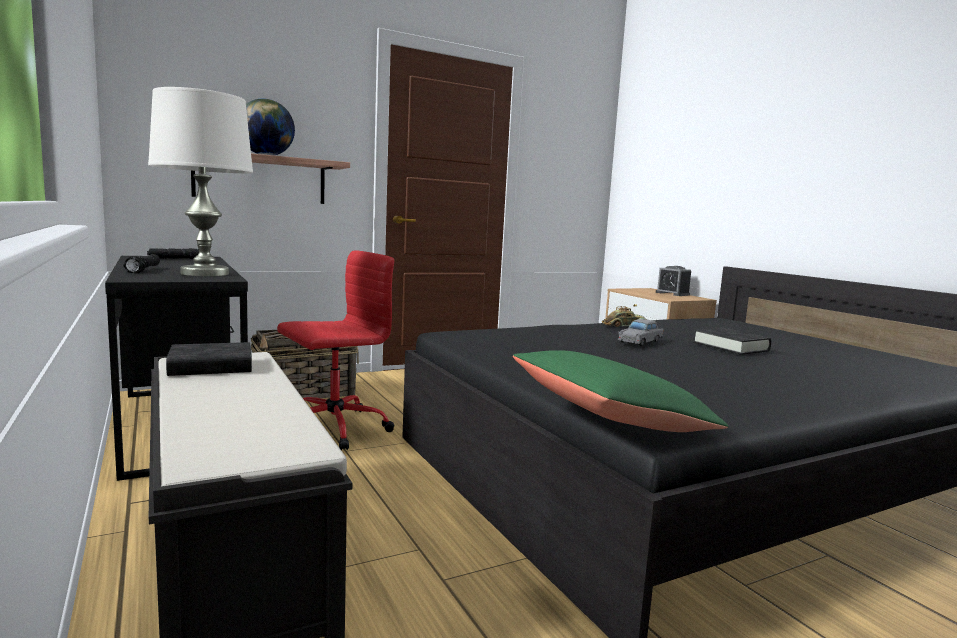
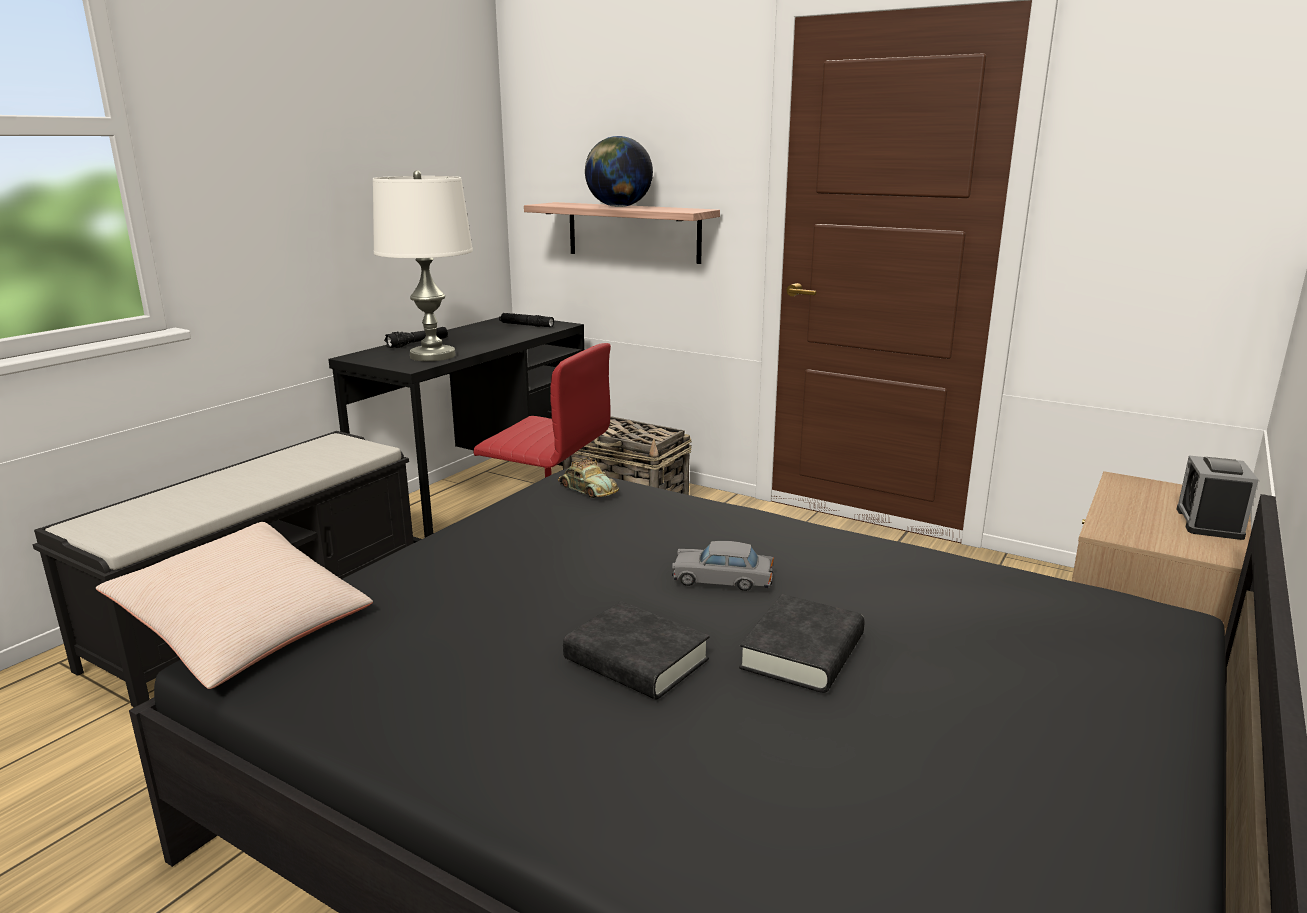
camera: 60 degrees right, 10 degrees up
black book [166,342,252,376] -> black book moved to [563,601,710,700]
green pillow [513,350,729,432] -> beige pillow [96,522,373,689]
toy car [602,306,647,327] -> toy car moved to [558,457,619,498]

